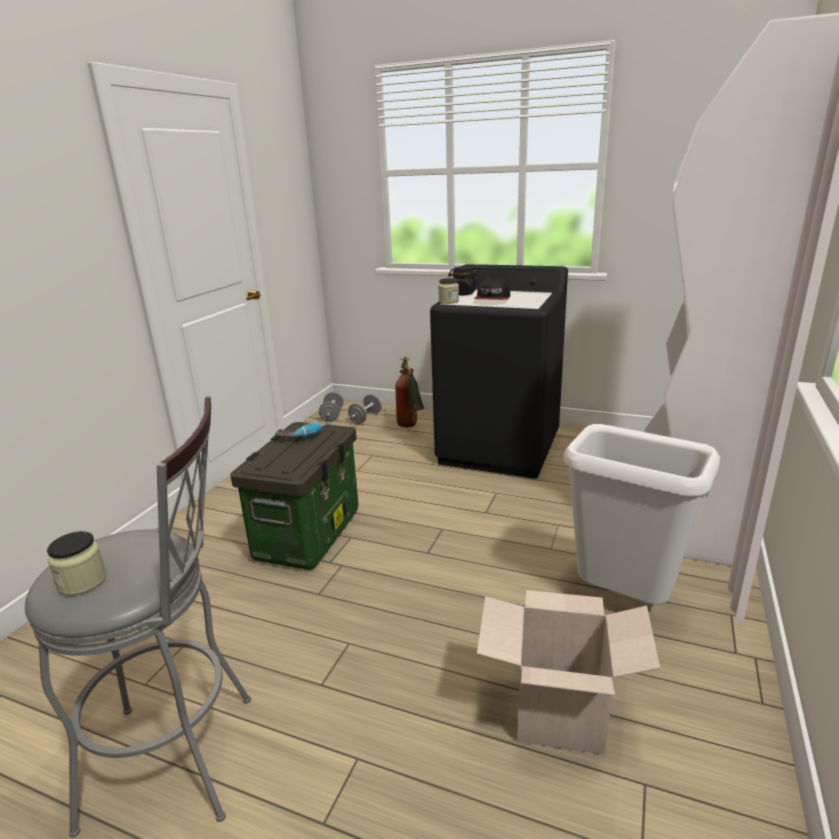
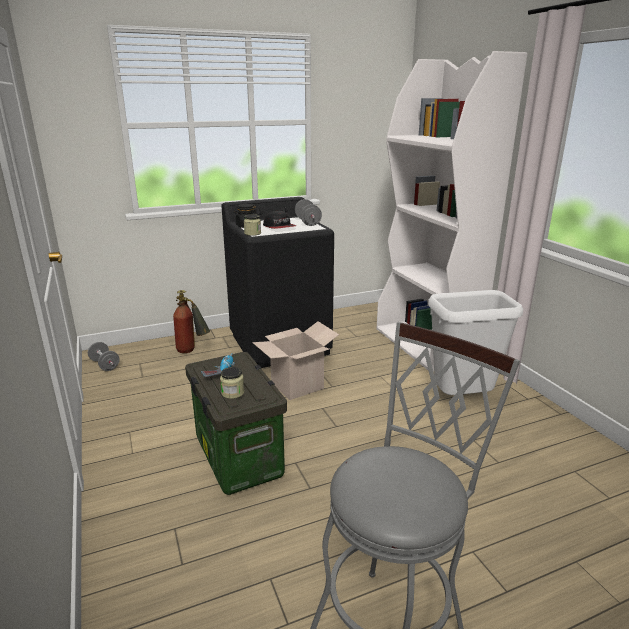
camera: 45 degrees left, 0 degrees up
jar [47,531,107,595] -> jar moved to [220,367,244,399]
grey dumbbell [348,394,382,424] -> grey dumbbell moved to [295,199,322,226]
cardboard box [477,590,660,755] -> cardboard box moved to [252,321,339,400]

